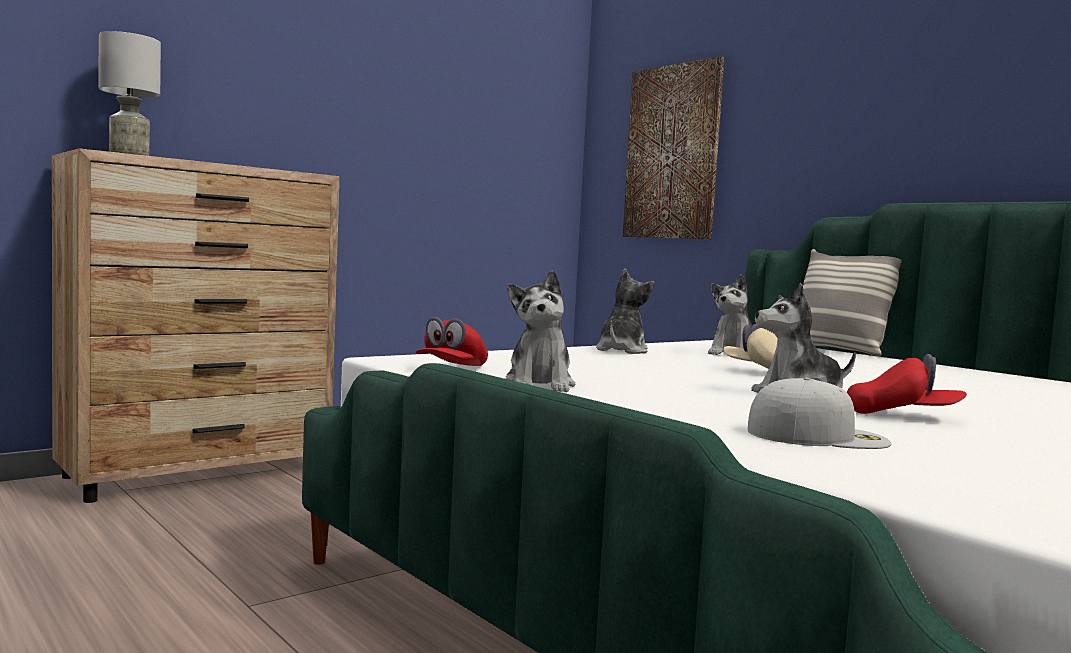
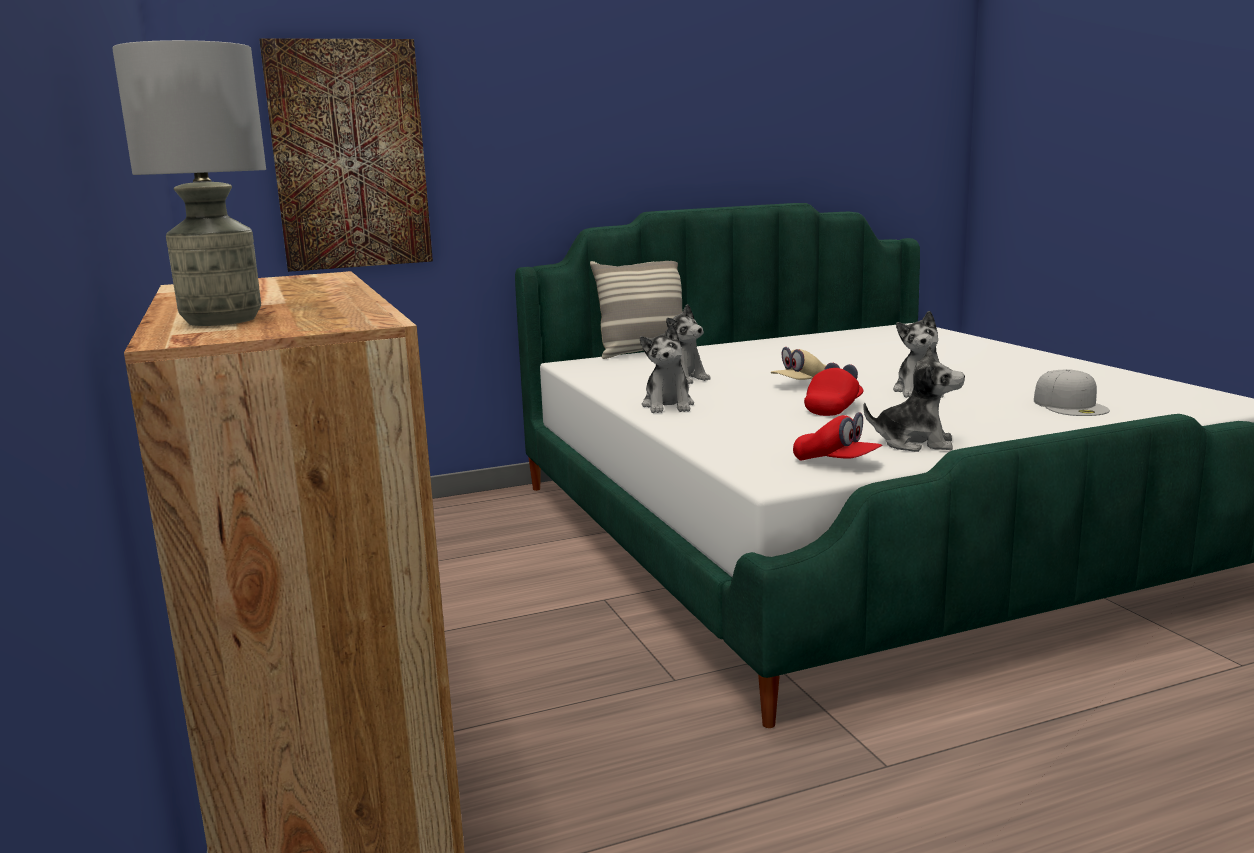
camera: 70 degrees left, 10 degrees up
plush toy [596,269,654,354] -> plush toy turned 135 degrees counterclockwise [640,324,694,413]
white cap [748,378,892,449] -> white cap turned 150 degrees clockwise [1034,369,1110,416]
red cap [847,354,967,414] -> red cap moved to [804,363,864,416]

